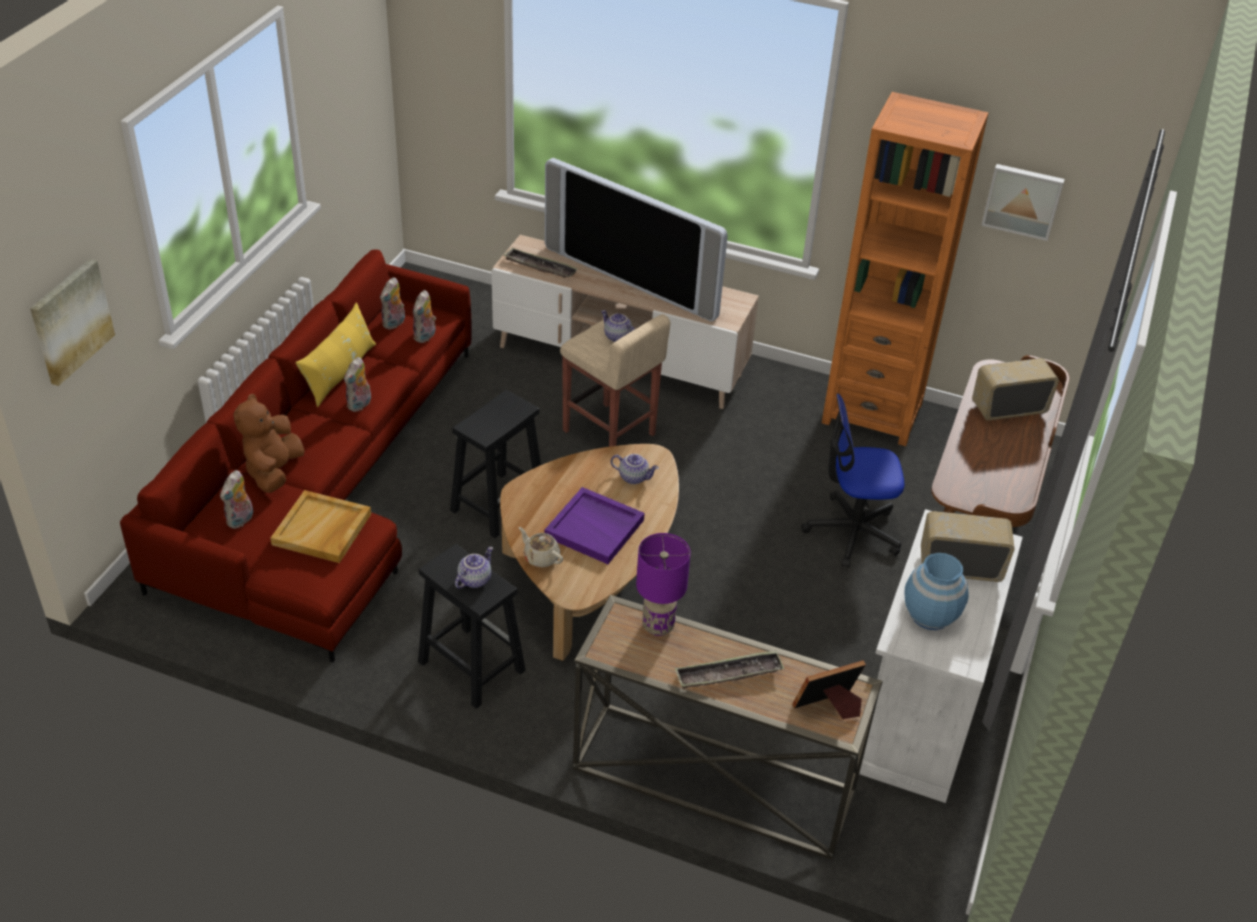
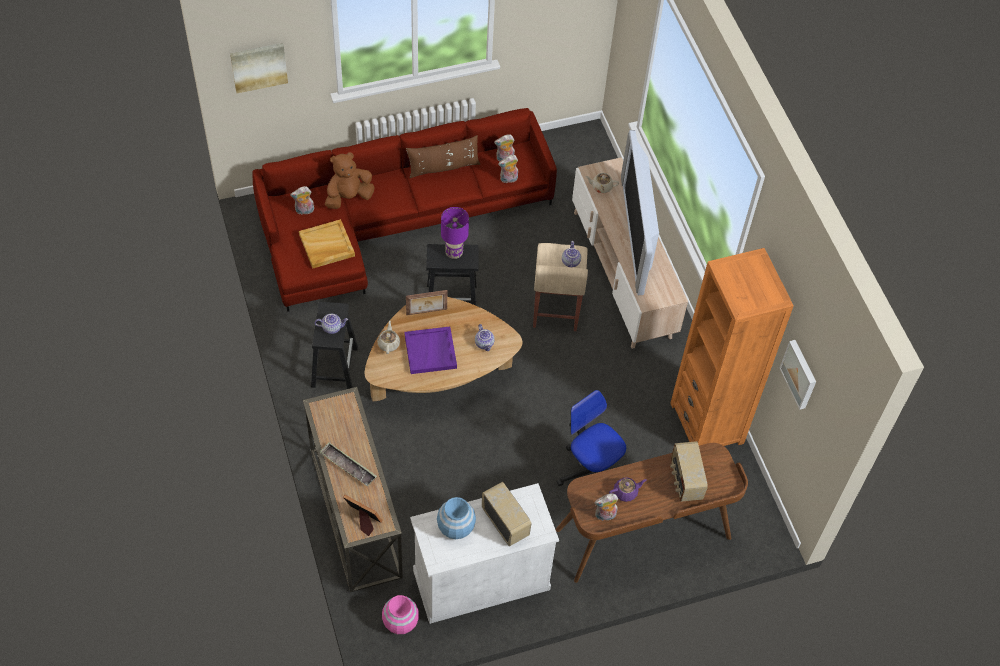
camera: 50 degrees right, 15 degrees up
yellow pillow [295,302,376,407] -> brown pillow [406,135,480,178]
plush toy [344,357,371,412] -> plush toy moved to [594,493,618,521]
tray [503,247,578,278] -> beige teapot [585,173,619,193]
purple table lamp [636,533,690,636] -> purple table lamp moved to [441,207,469,259]
radio [972,358,1059,420] -> radio turned 135 degrees counterclockwise [670,441,708,502]
none -> pink vase [382,595,419,634]
none -> picture frame [406,290,447,315]
none -> purple teapot [609,477,647,502]

